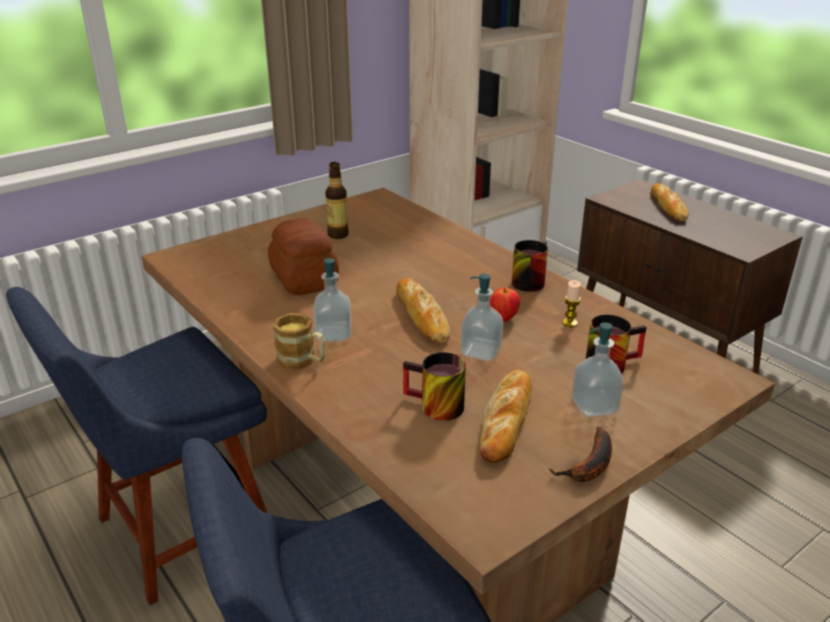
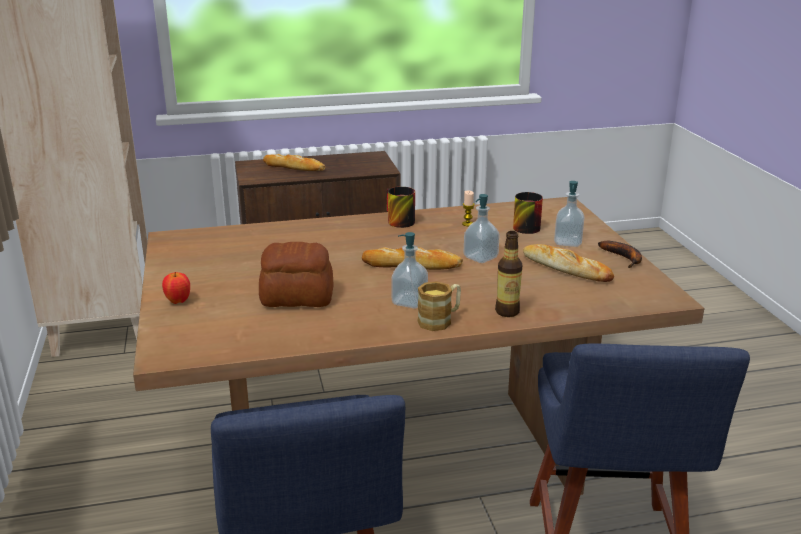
camera: 65 degrees left, 5 degrees down
bottle [325,162,349,239] -> bottle moved to [495,231,522,317]
mug [403,352,466,421] -> none
apple [490,288,520,322] -> apple moved to [162,272,190,304]

